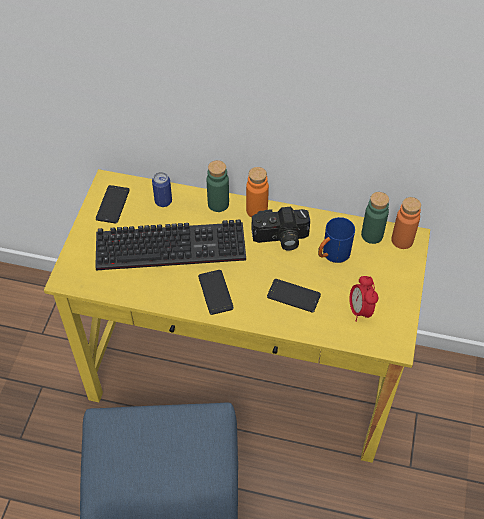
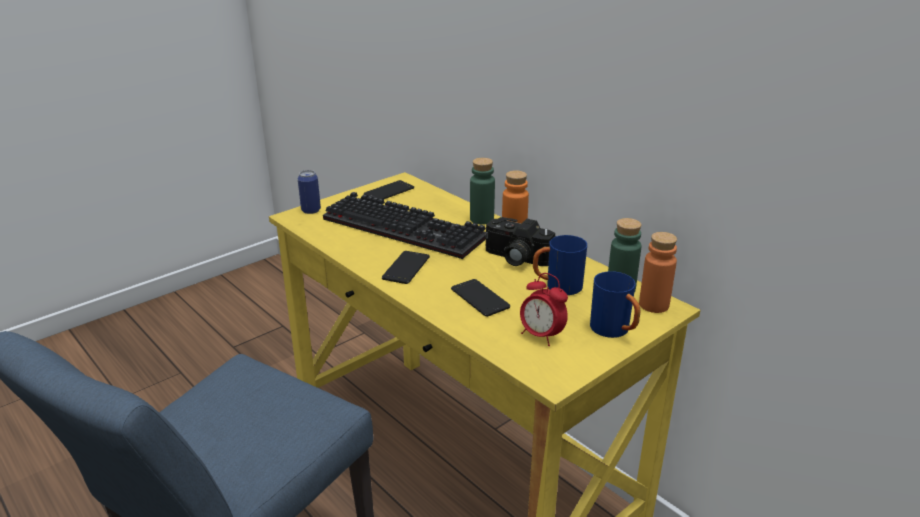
camera: 35 degrees right, 25 degrees down
can [152,172,172,207] -> can moved to [298,170,321,214]
alarm clock [349,276,378,322] -> alarm clock turned 75 degrees counterclockwise [520,273,568,346]
none -> blue mug [590,271,640,338]

